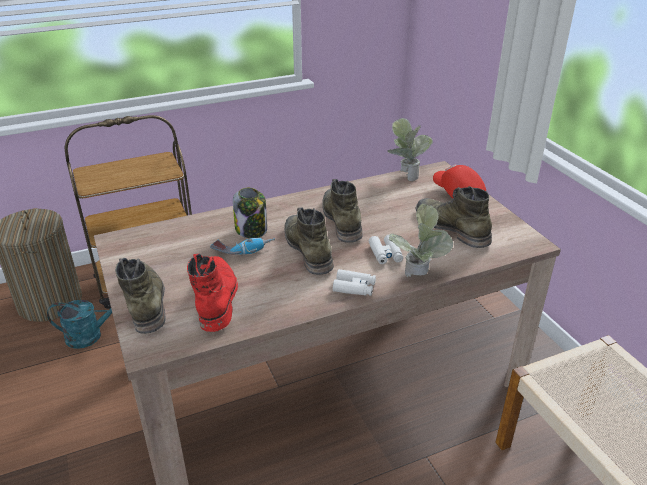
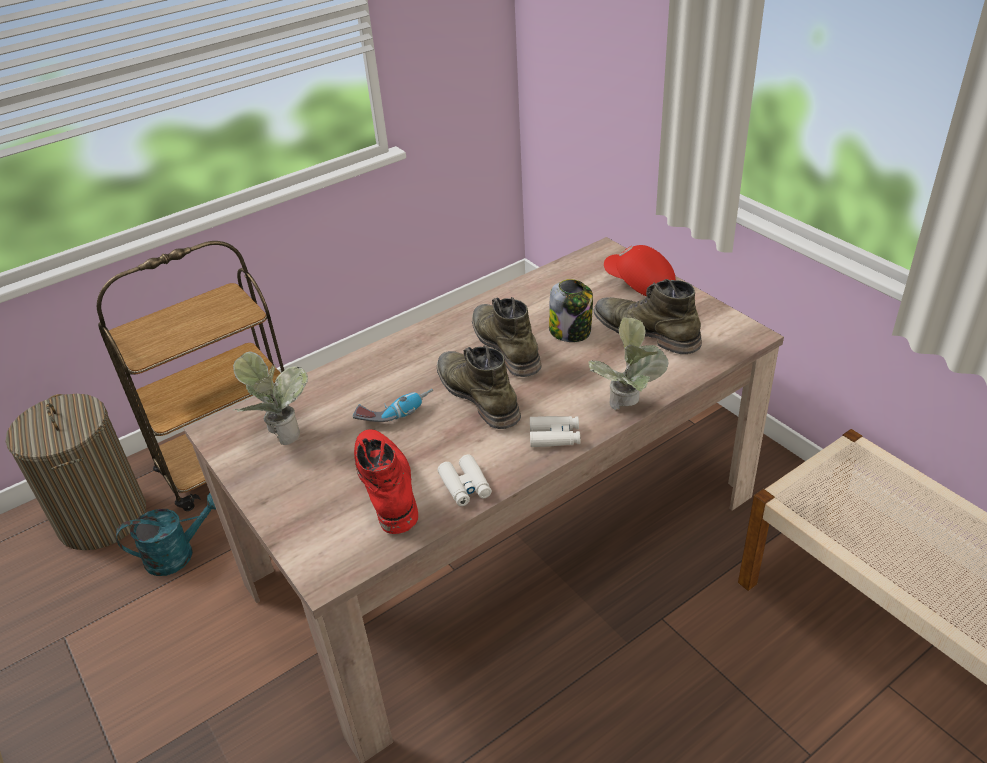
camera: 10 degrees left, 5 degrees up
green boot [115,258,166,334] -> none
jar [233,188,267,238] -> jar moved to [549,279,593,342]
white binoculars [369,234,403,264] -> white binoculars moved to [438,455,492,506]
potted plant [387,118,433,181] -> potted plant moved to [233,351,308,445]

